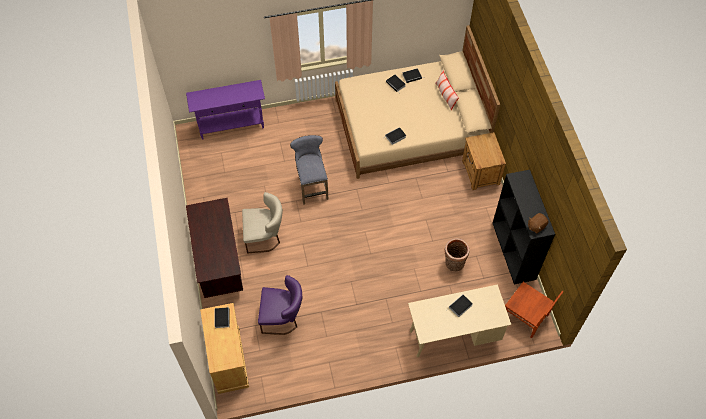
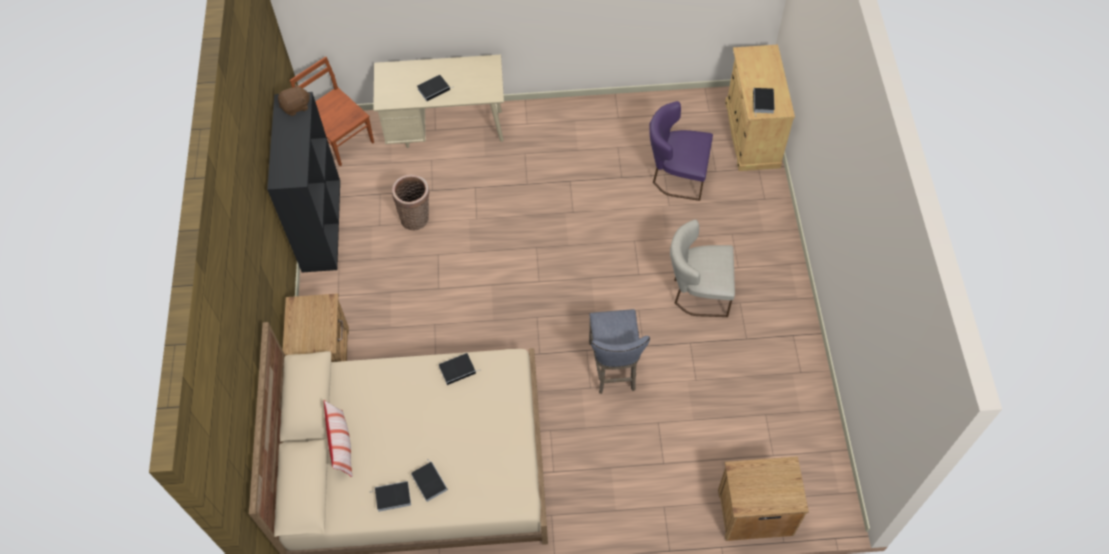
camera: 170 degrees left, 0 degrees up
purple console table [186,80,265,140] -> brown nightstand [718,456,809,541]
brown desk [186,198,243,298] -> none

